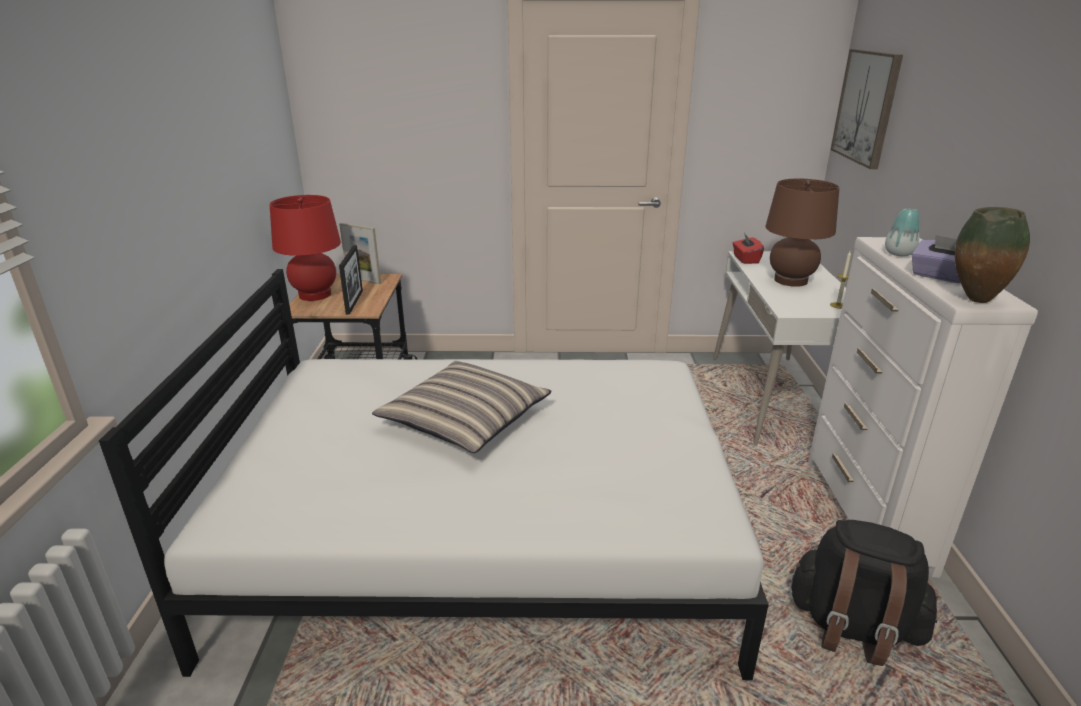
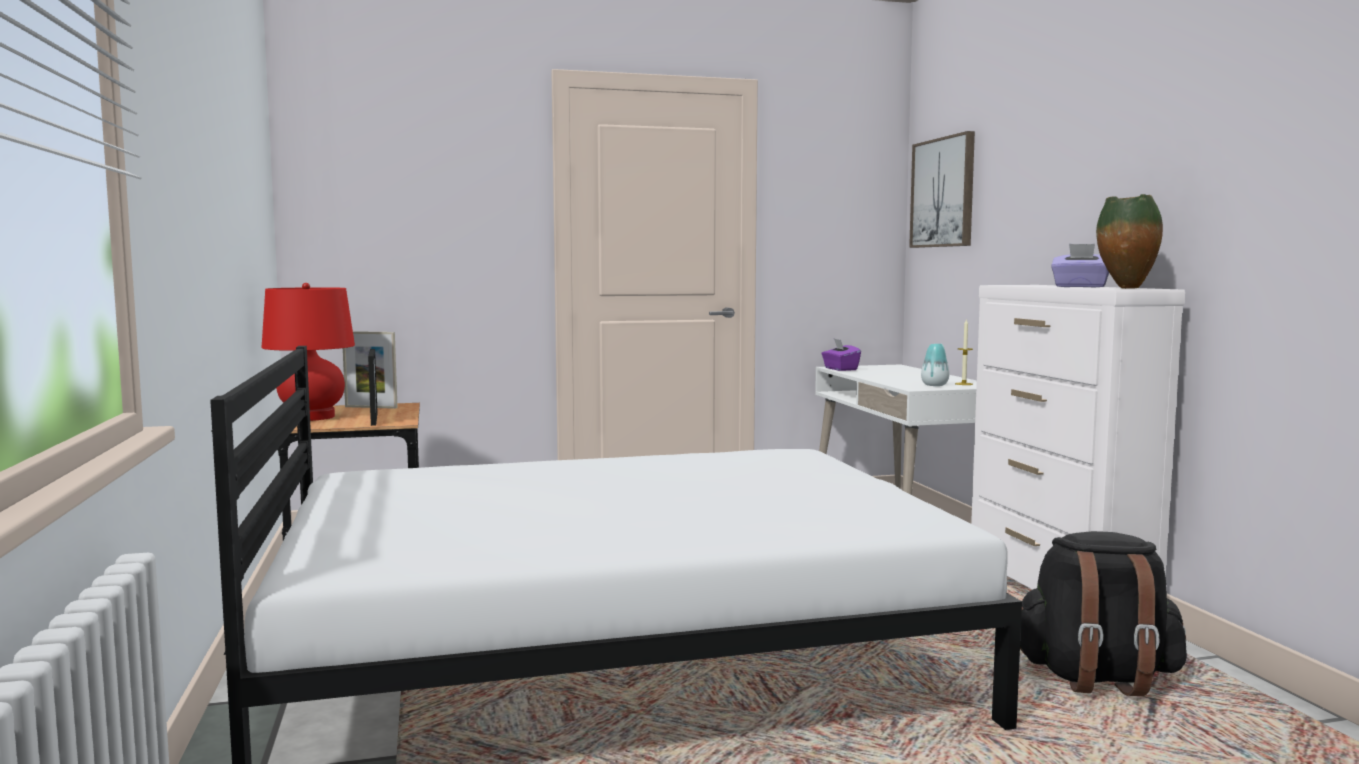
camera: 15 degrees left, 20 degrees down
pillow [372,361,552,453] -> none
red tissue box [733,233,764,264] -> purple tissue box [822,339,861,371]
brown table lamp [765,179,840,287] -> none
vase [885,209,919,256] -> vase moved to [921,344,949,386]

